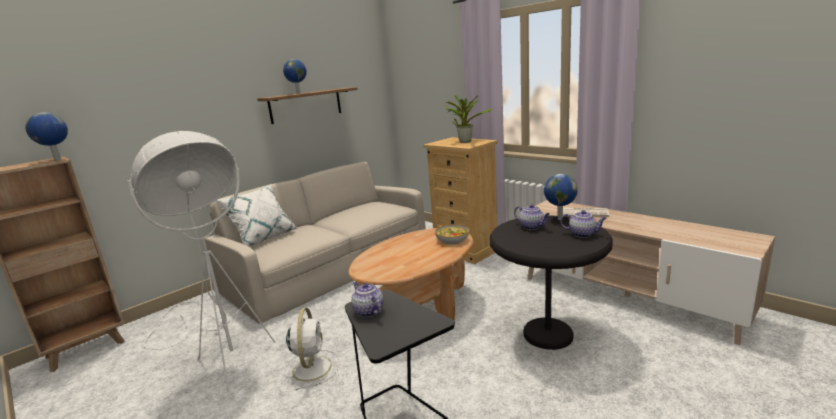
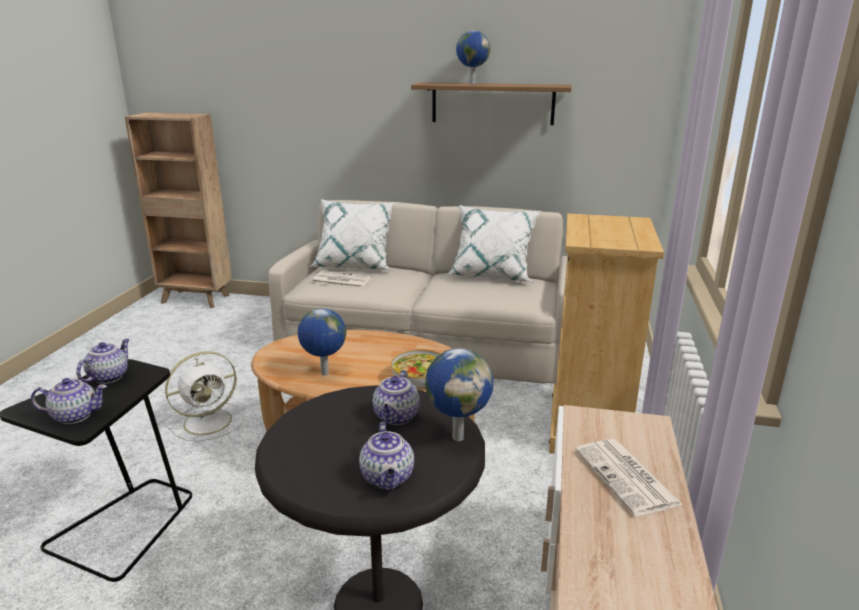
camera: 55 degrees right, 5 degrees up
globe [26,112,68,161] -> globe moved to [297,308,346,375]
white floor lamp [128,131,276,393] -> none
potted plant [444,95,491,143] -> none
none -> teapot [31,378,107,424]
none -> newspaper [311,270,372,289]
none -> white pillow [446,205,540,282]

